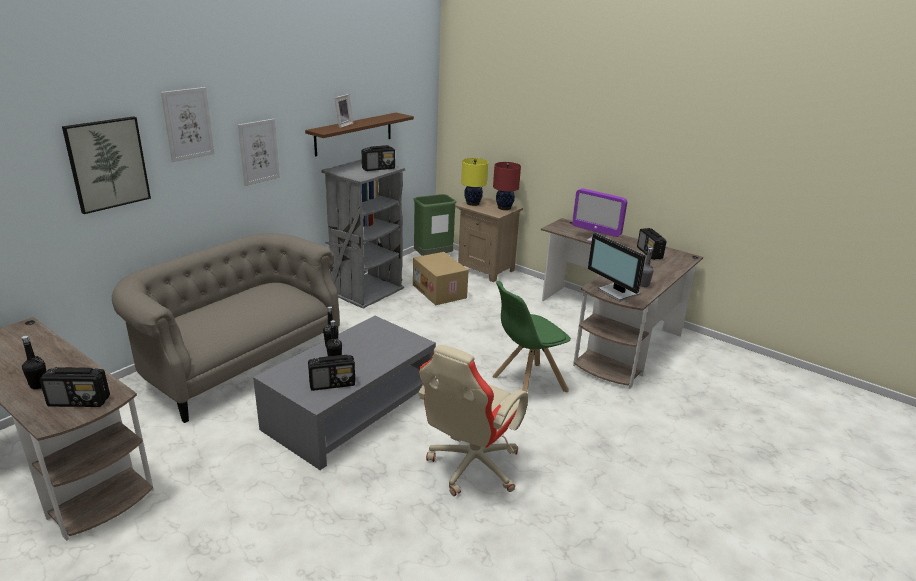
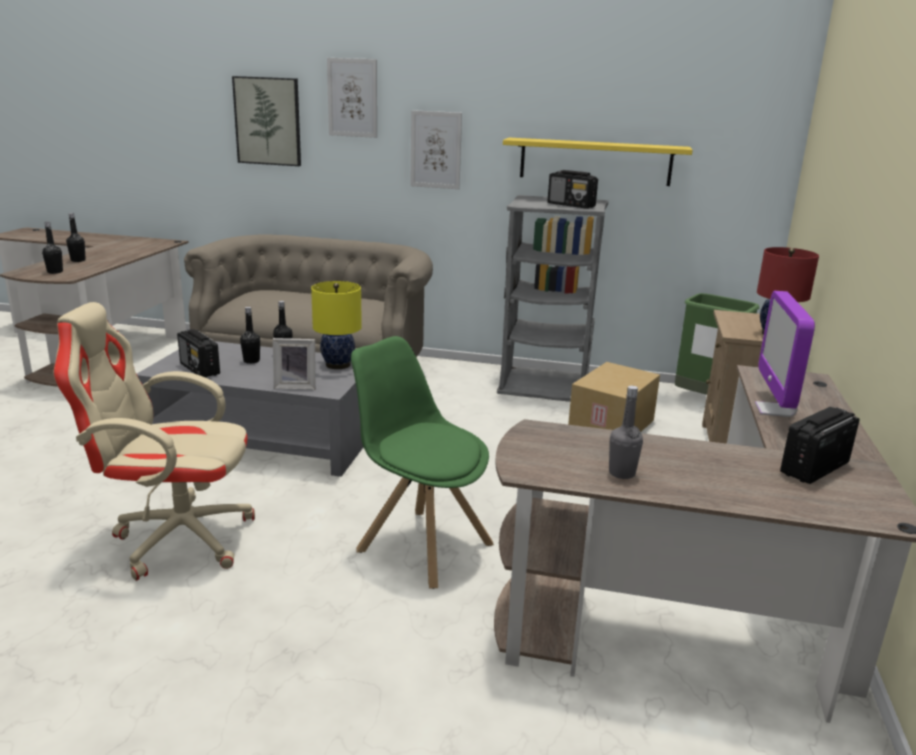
camera: 65 degrees right, 5 degrees down
radio [39,367,110,407] -> black bottle [42,222,63,274]
brown shelf [305,113,414,157] -> yellow shelf [503,138,693,186]
picture frame [334,94,354,128] -> picture frame moved to [273,338,316,390]
yellow table lamp [461,158,488,206] -> yellow table lamp moved to [311,281,362,369]
monitor [588,233,646,302] -> none

